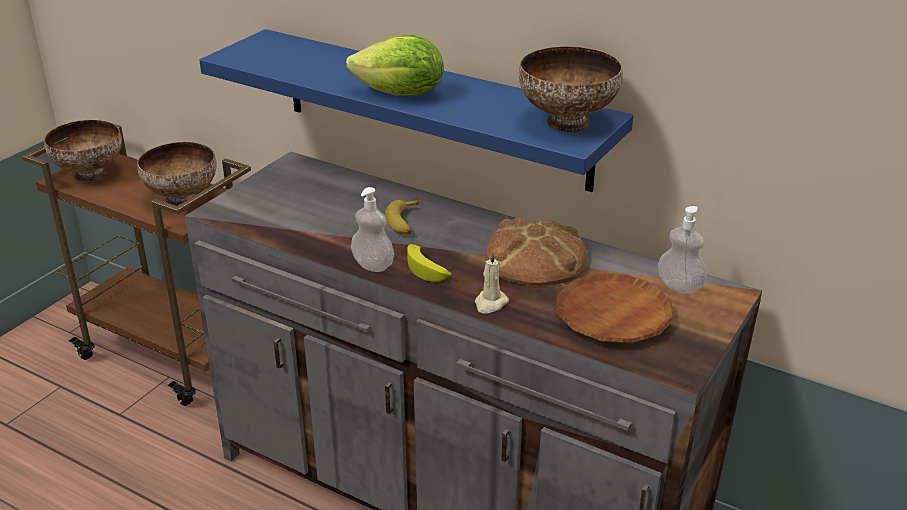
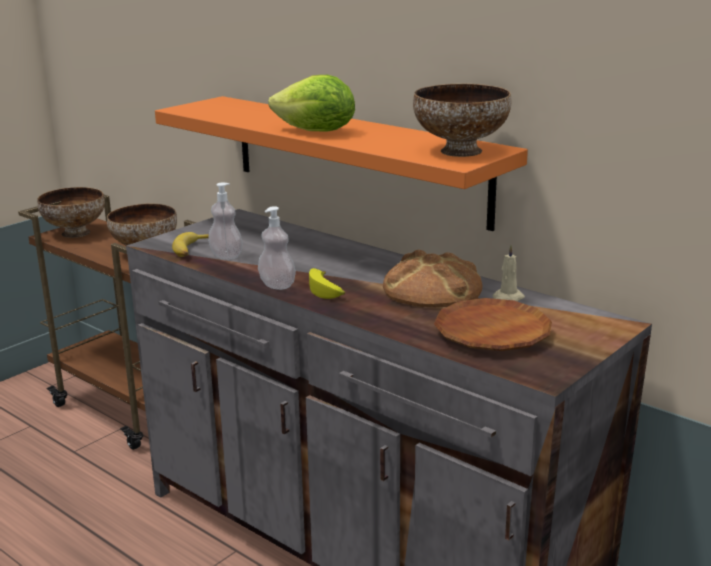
camera: 10 degrees right, 10 degrees down
blue shelf [199,29,633,192] -> orange shelf [155,96,528,231]
banana [385,200,419,235] -> banana moved to [172,232,209,257]
beige candle [475,250,509,314] -> beige candle moved to [493,245,525,302]
soap dispenser [658,206,707,294] -> soap dispenser moved to [208,183,243,260]

